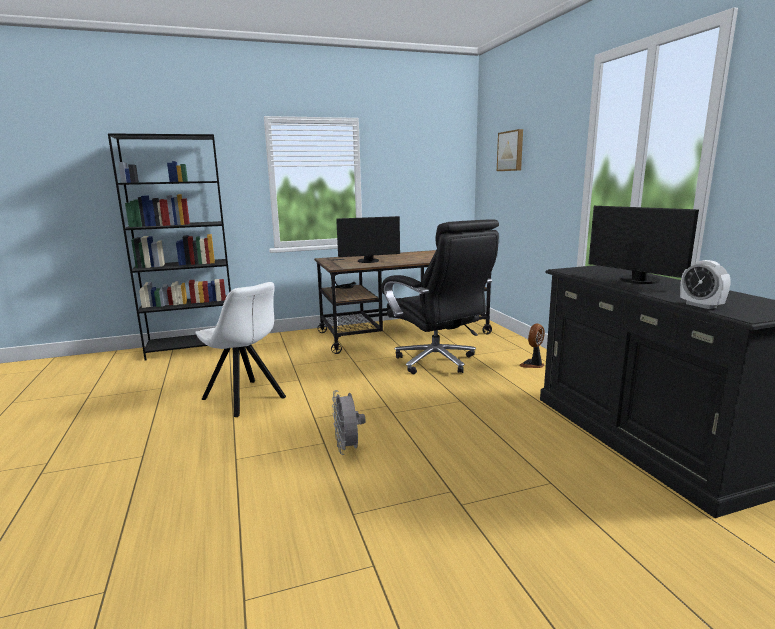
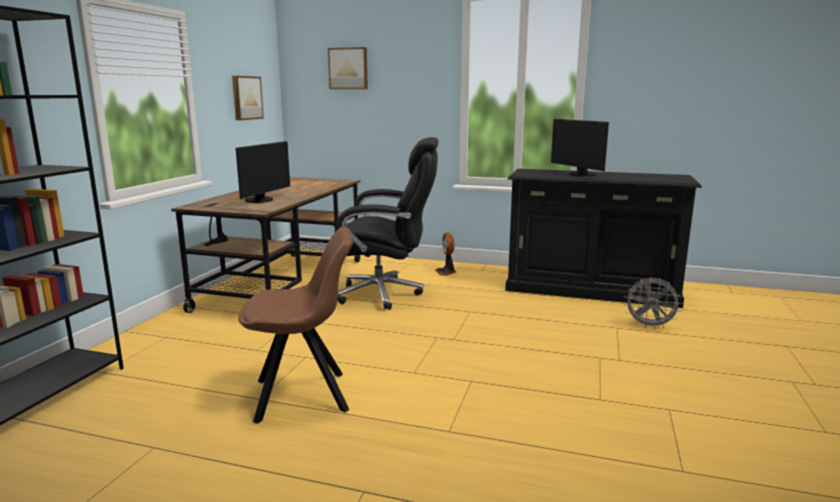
camera: 55 degrees left, 0 degrees up
white chair [195,282,286,417] -> brown chair [238,227,353,423]
grey fan [332,390,365,455] -> grey fan moved to [624,278,682,329]
monitor [588,206,699,284] -> monitor turned 60 degrees clockwise [551,119,609,176]
alarm clock [680,260,731,309] -> none
none -> picture [232,76,264,120]

